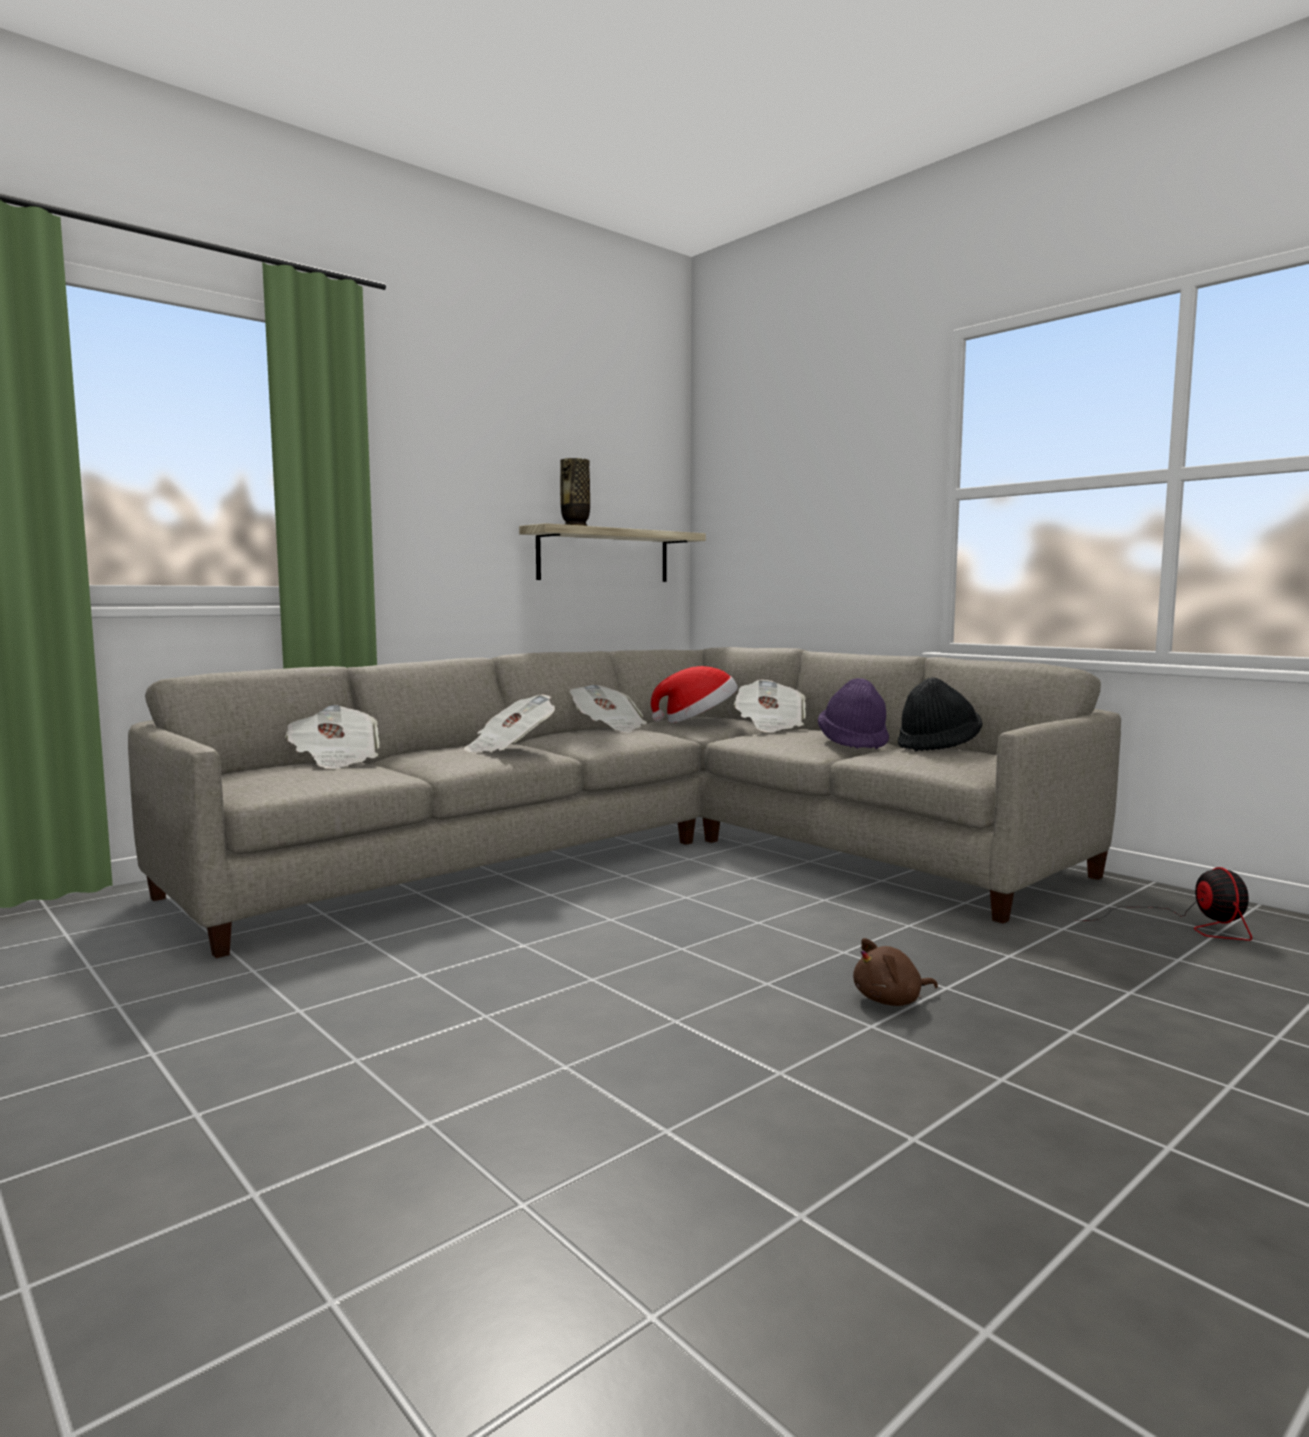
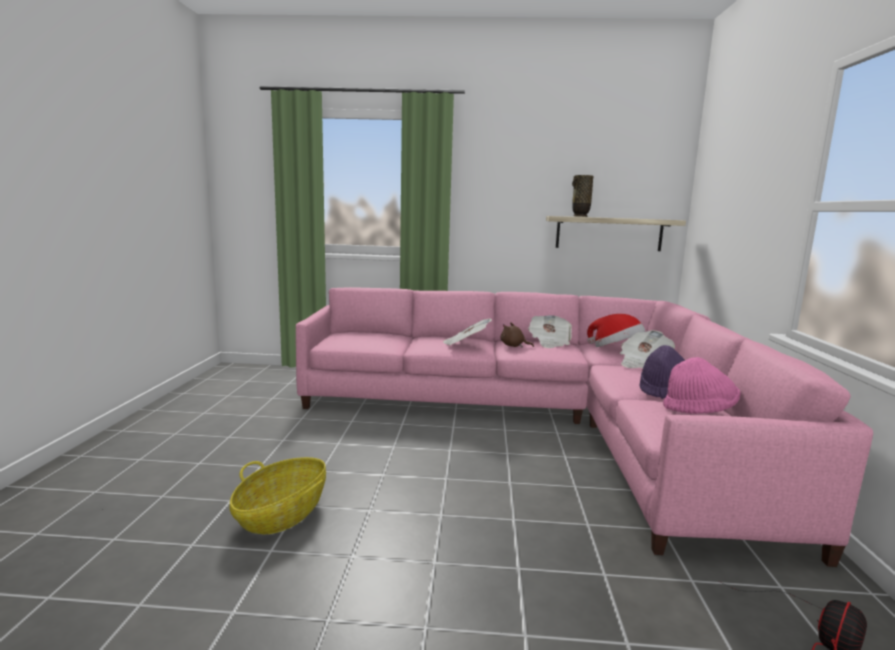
camera: 45 degrees right, 5 degrees up
grey sofa [128,647,1121,958] -> pink sofa [296,287,873,567]
newspaper [285,705,379,769] -> none
brown plush toy [853,938,938,1006] -> brown plush toy moved to [501,323,534,348]
black hat [898,677,983,752] -> pink hat [663,357,741,414]
none -> basket [229,457,326,534]

